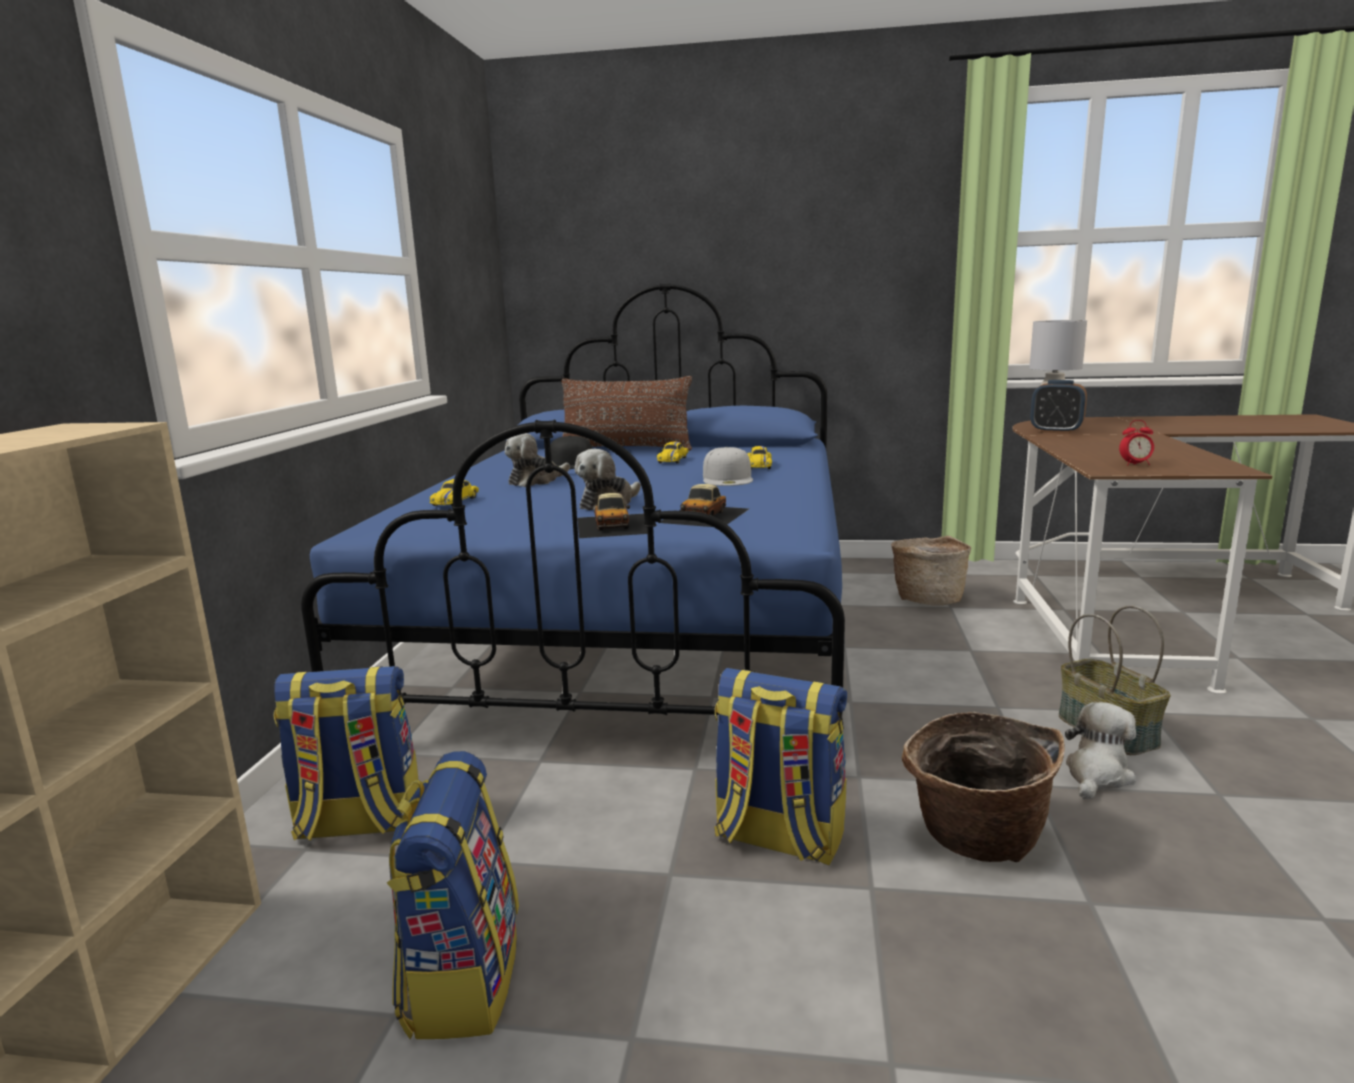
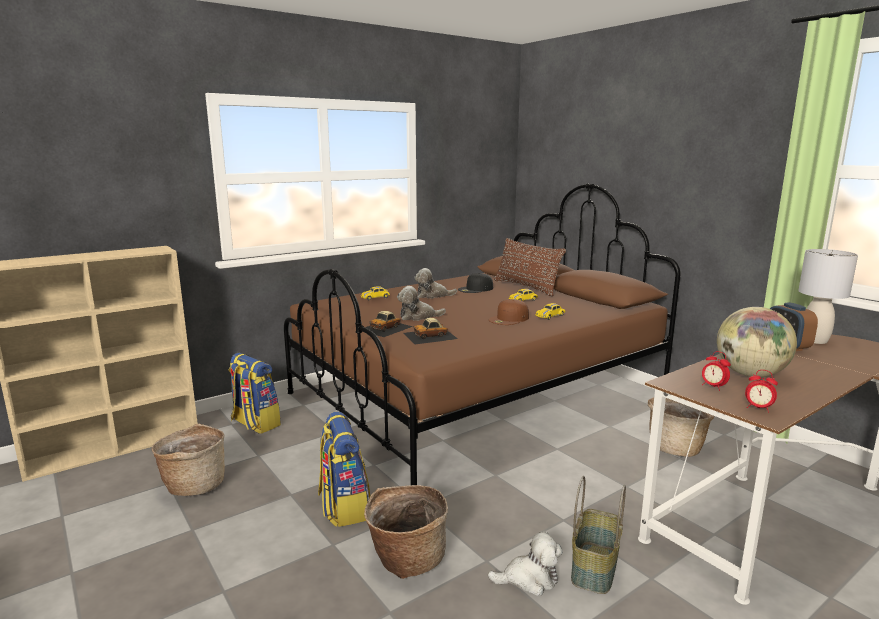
camera: 45 degrees right, 0 degrees up
blue bed [301,283,845,715] -> brown bed [284,183,681,485]
backpack [387,751,519,1039] -> basket [152,424,225,496]
white cap [703,447,753,486] -> brown cap [489,299,529,325]
none -> globe [717,307,797,377]
none -> alarm clock [745,370,778,413]

